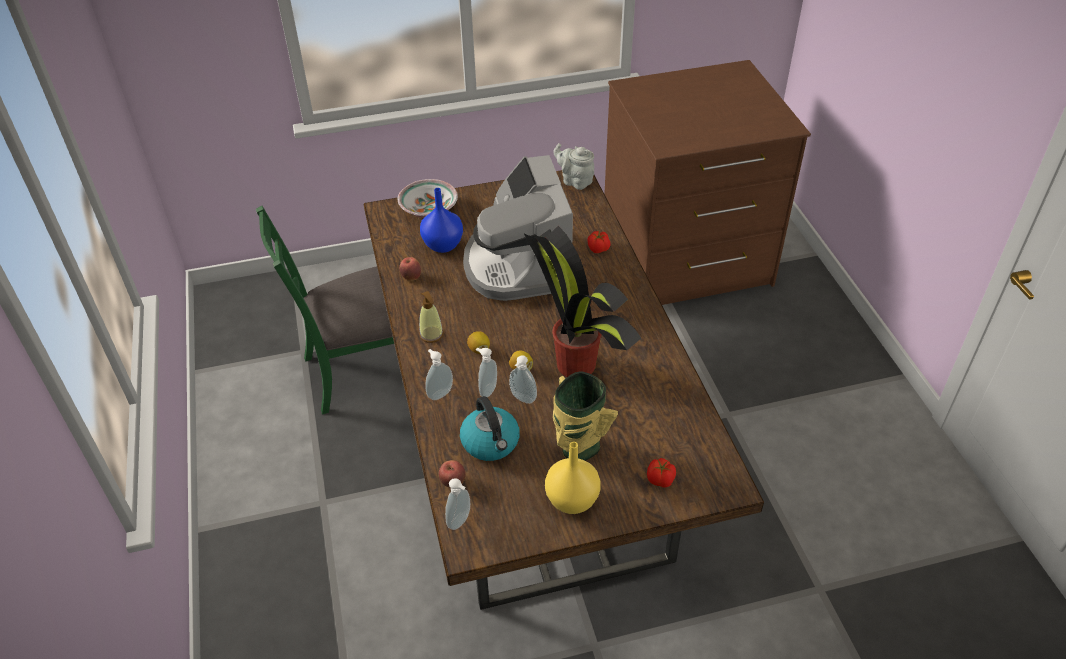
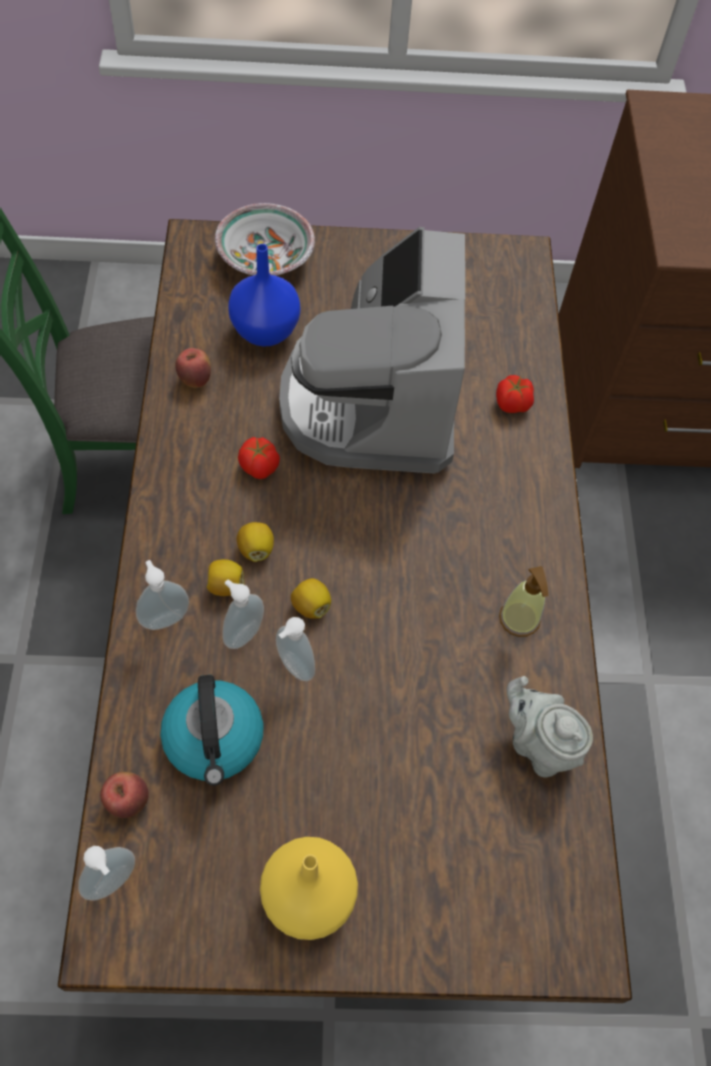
camera: 10 degrees right, 15 degrees up
soap dispenser [419,291,444,343] -> soap dispenser moved to [499,566,548,637]
potted plant [524,226,641,377] -> none
grey teapot [553,143,594,190] -> grey teapot moved to [507,676,593,778]
vase [553,371,618,461] -> none
tomato [647,458,676,487] -> tomato moved to [238,437,280,479]
none -> lemon [207,559,244,596]

